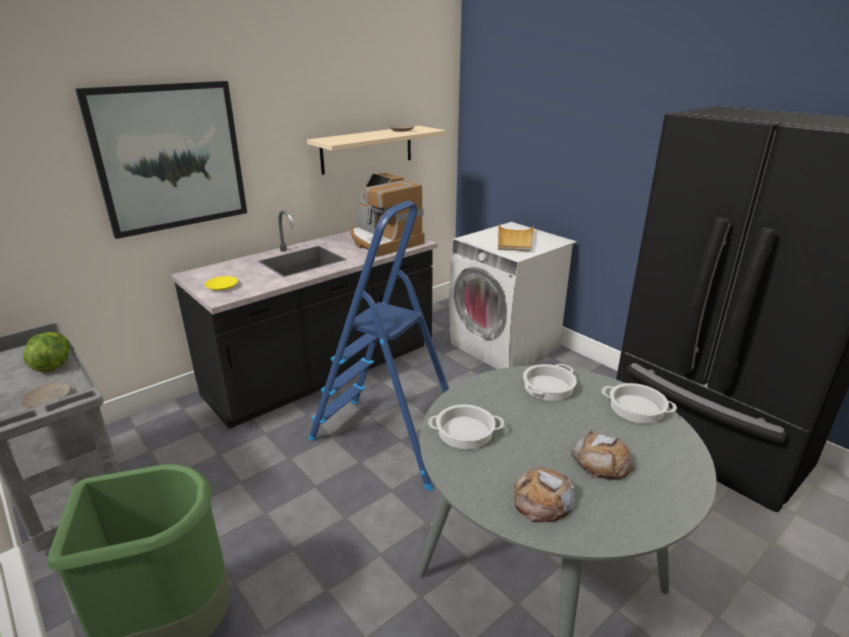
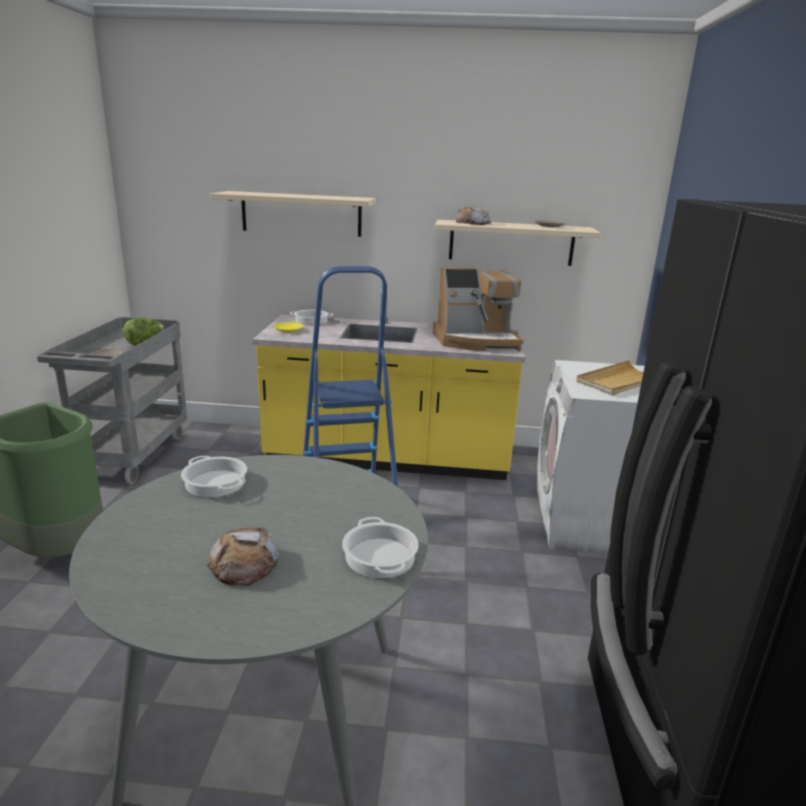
camera: 45 degrees right, 5 degrees down
picture [75,81,247,239] -> beige shelf [210,191,376,237]
black counter [171,210,437,429] -> yellow counter [252,286,525,480]
coffee machine [351,173,425,257] -> coffee machine turned 105 degrees counterclockwise [433,267,523,351]
bread [514,467,575,522] -> bread moved to [456,206,491,225]
cooking pot [523,364,577,401] -> cooking pot moved to [290,310,334,325]

